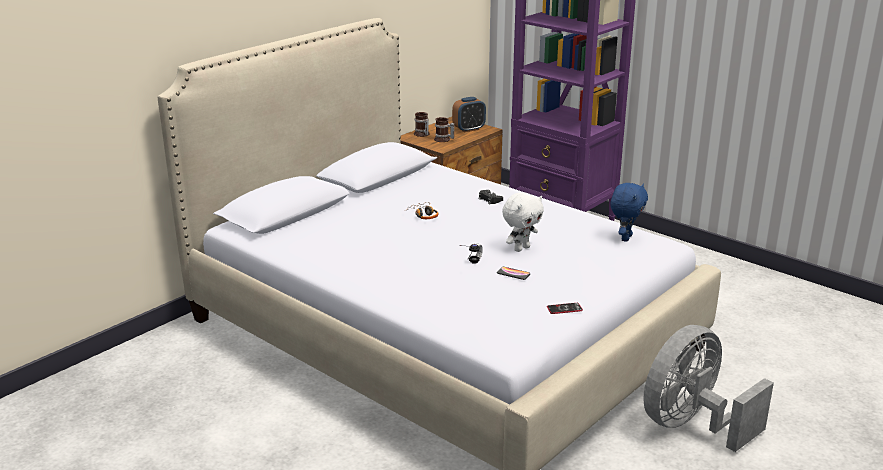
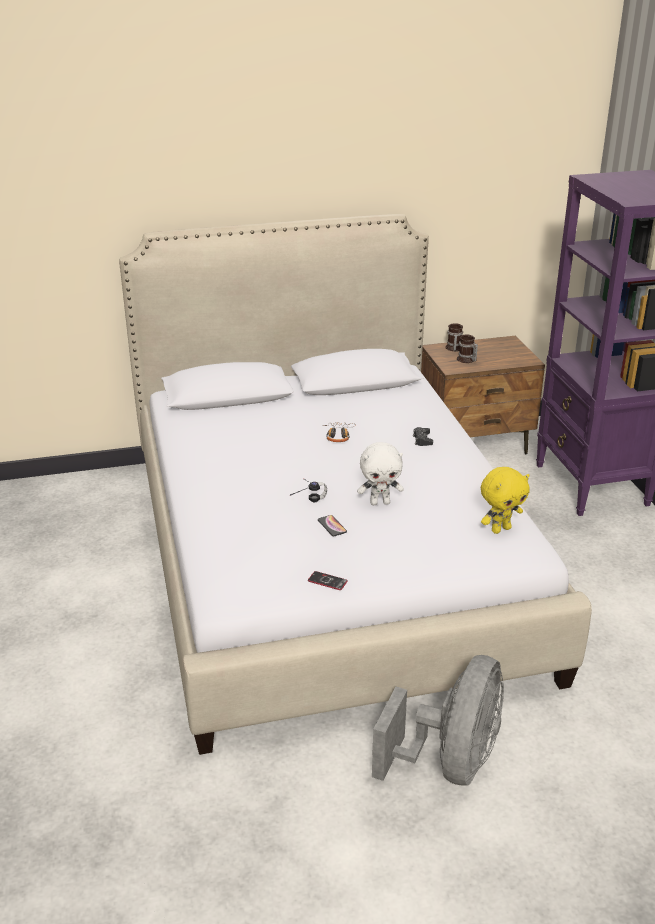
camera: 35 degrees right, 5 degrees up
alarm clock [452,97,486,132] -> none
blue plush toy [610,183,648,241] -> yellow plush toy [481,467,530,534]
grey fan [643,325,774,452] -> grey fan turned 120 degrees clockwise [372,655,504,786]

